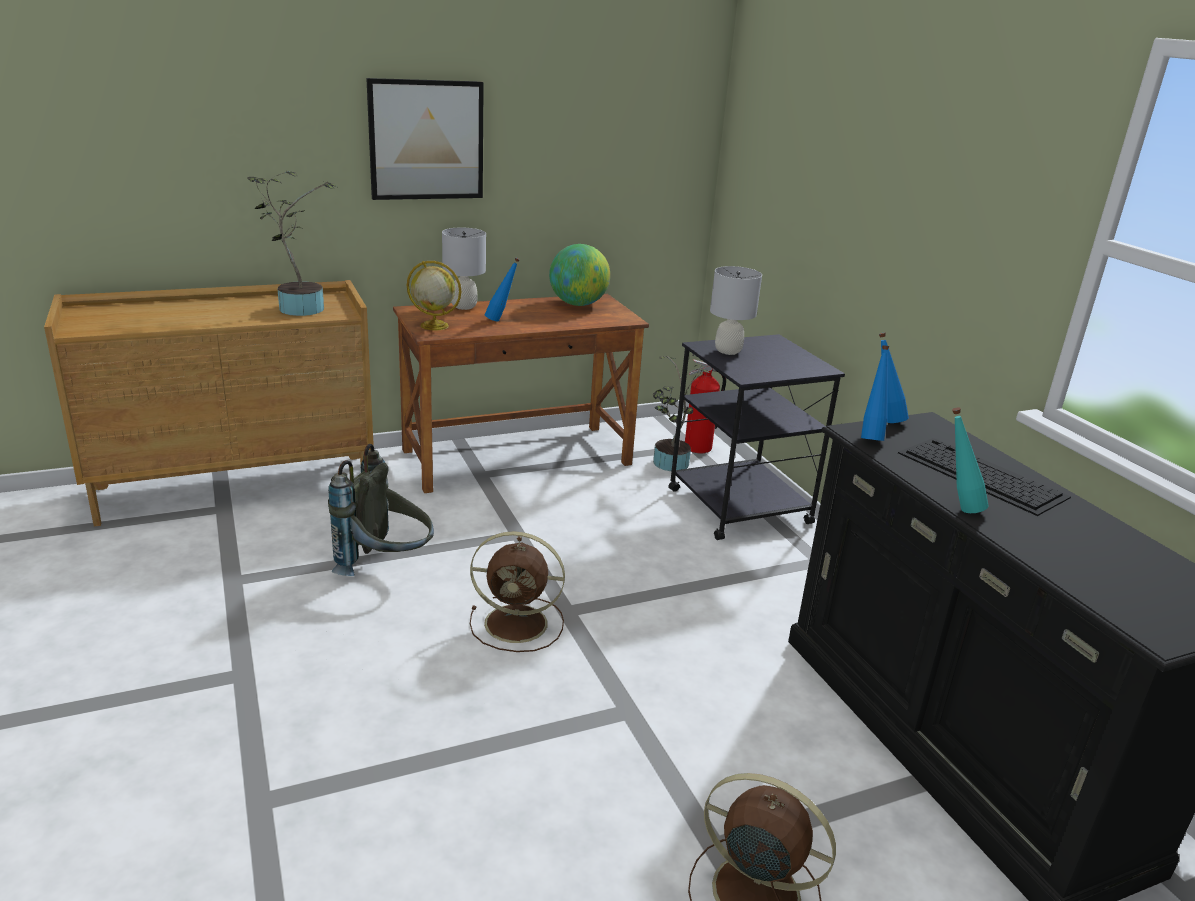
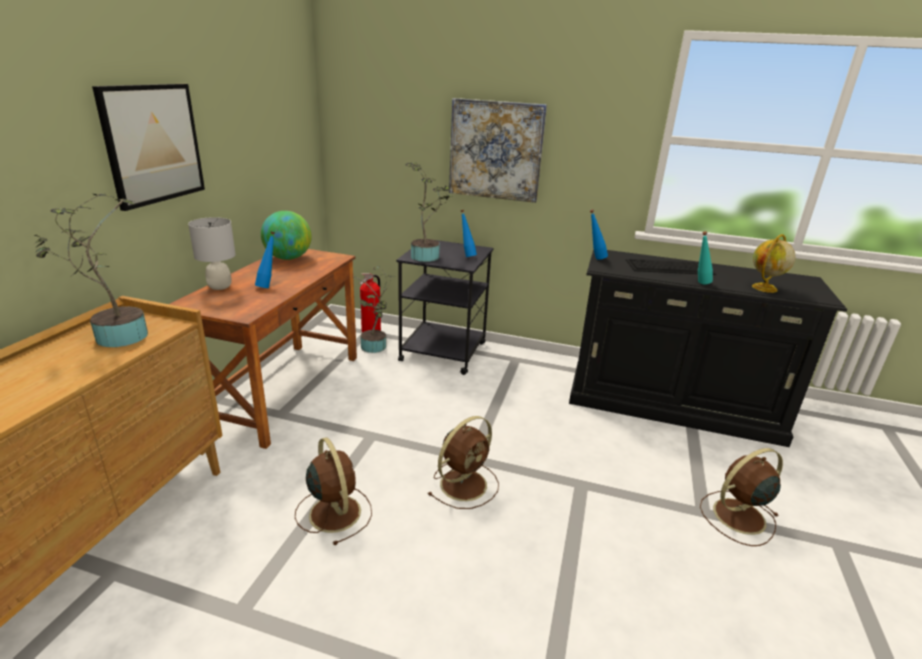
camera: 50 degrees left, 0 degrees up
grey backpack [328,444,434,576] -> brown fan [295,437,372,545]
globe [407,261,461,330] -> globe moved to [752,234,796,293]
grey table lamp [710,266,762,355] -> potted plant [406,163,453,262]
blue bottle [861,345,889,441] -> blue bottle moved to [461,210,477,257]
none -> picture [449,98,547,203]

